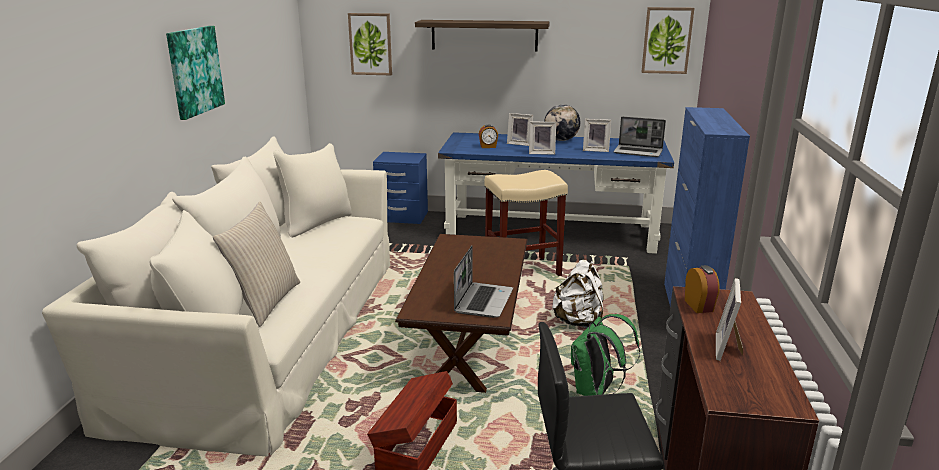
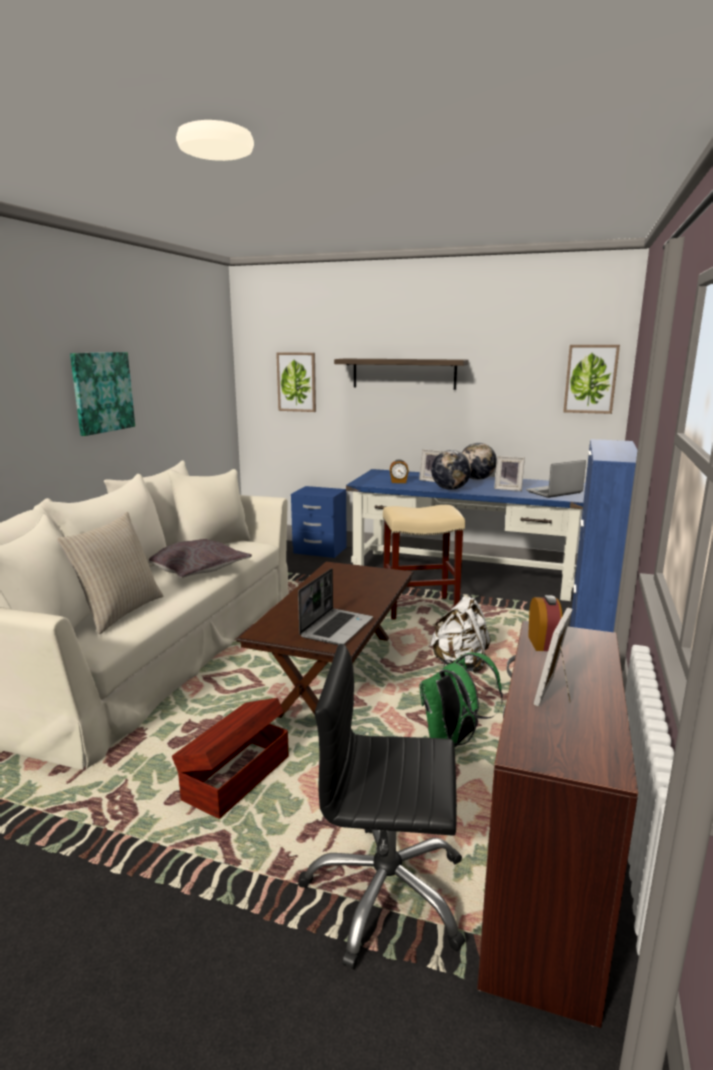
camera: 10 degrees right, 5 degrees down
picture frame [529,122,556,155] -> globe [431,450,471,490]
laptop [613,116,666,157] -> laptop turned 120 degrees clockwise [525,460,586,498]
none -> grey pillow [149,539,252,578]

